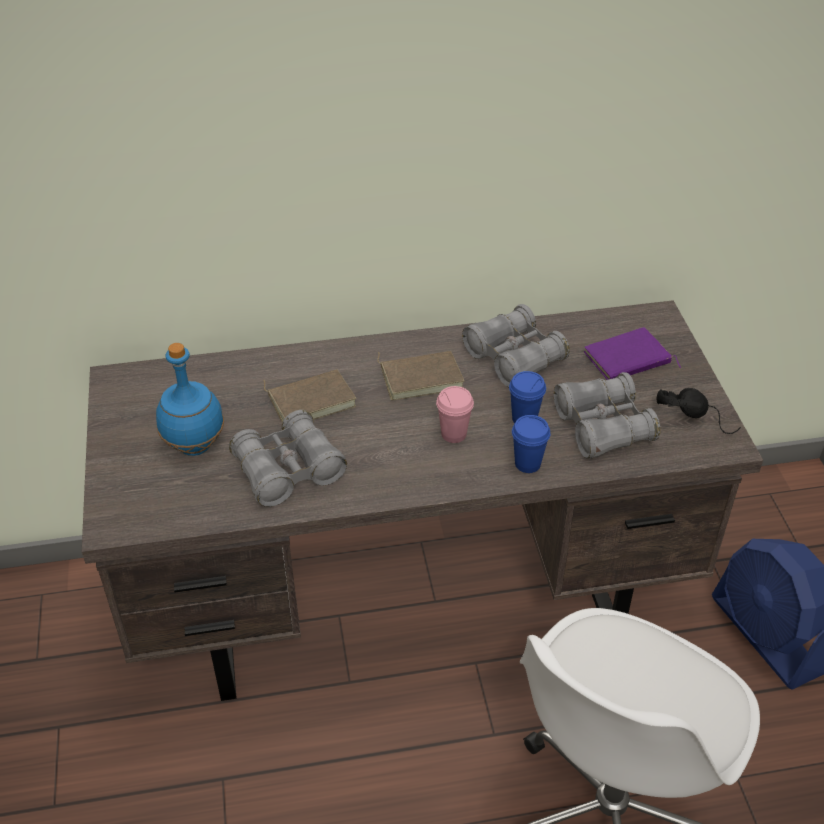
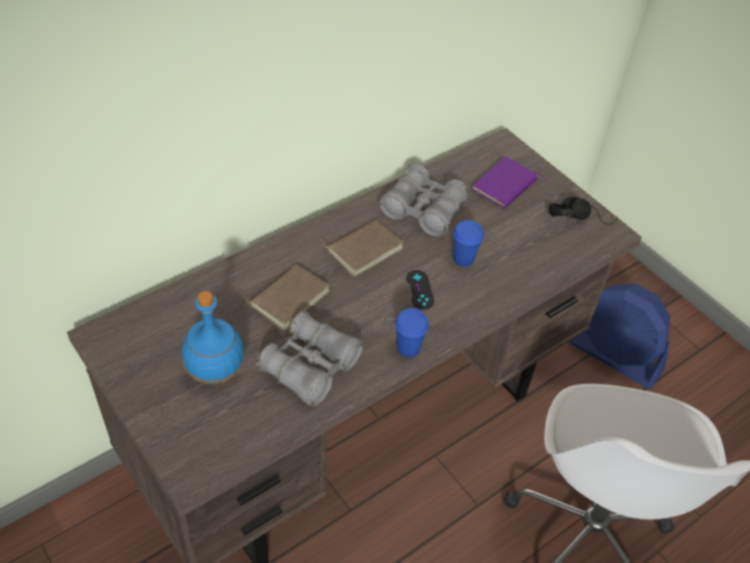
camera: 30 degrees left, 5 degrees up
pink cup [436,386,474,443] -> black game controller [406,270,434,310]
blue cup [512,415,550,473] -> blue cup moved to [395,308,429,358]
grey binoculars [554,372,660,458] -> none

